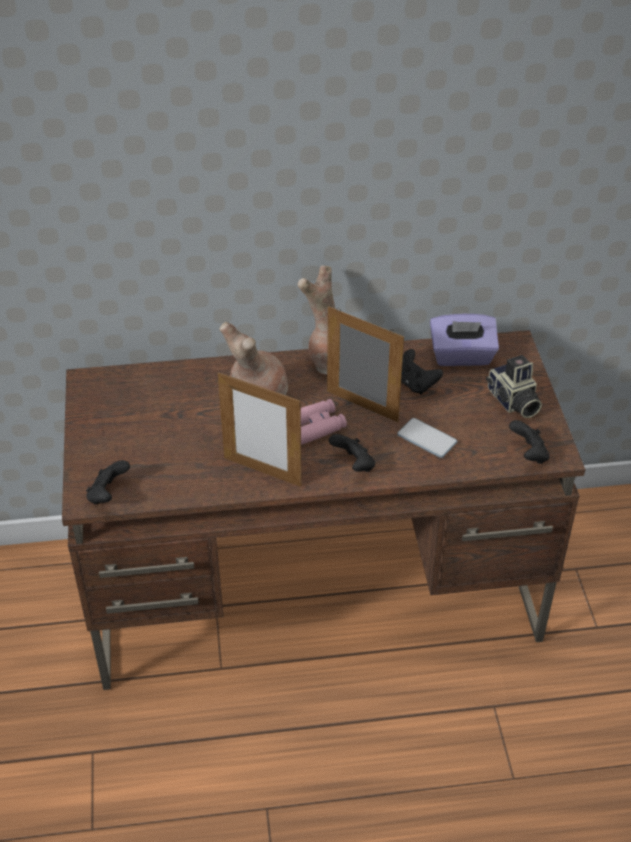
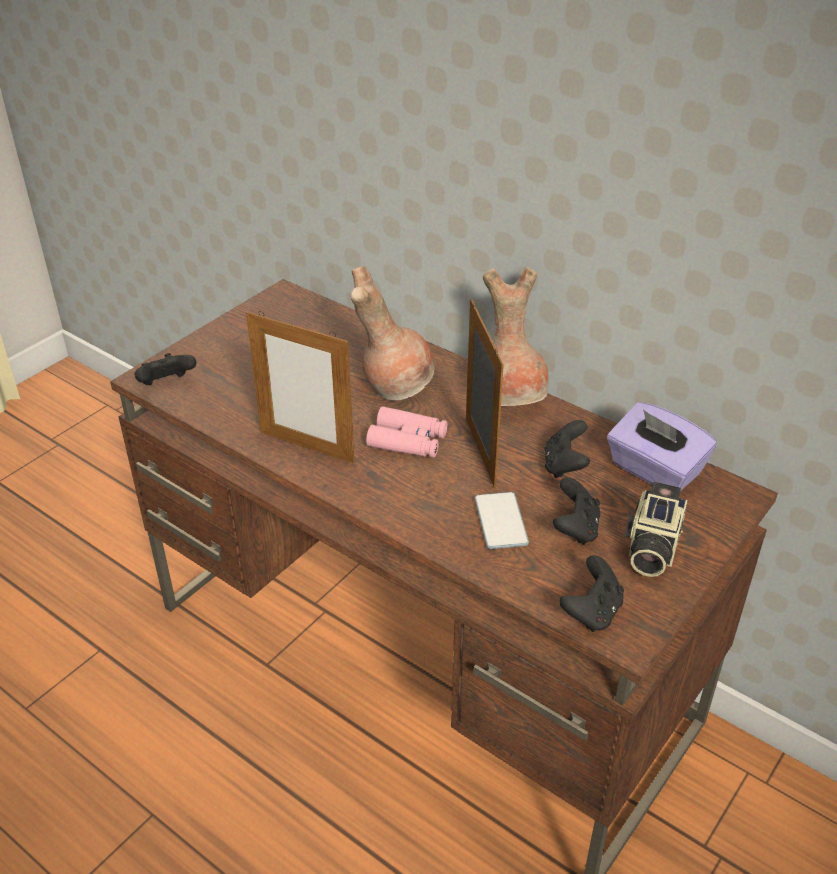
camera: 45 degrees right, 5 degrees down
picture frame [218,372,302,487] -> picture frame turned 45 degrees counterclockwise [246,311,354,464]
black game controller [329,434,375,472] -> black game controller moved to [553,477,600,545]

